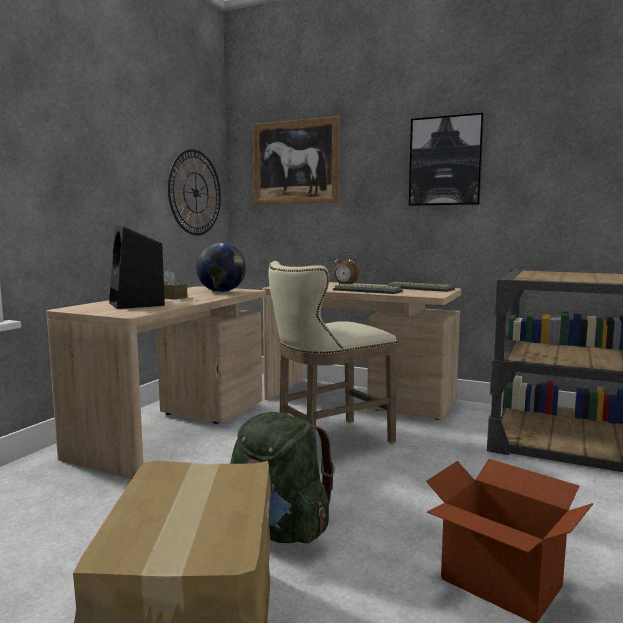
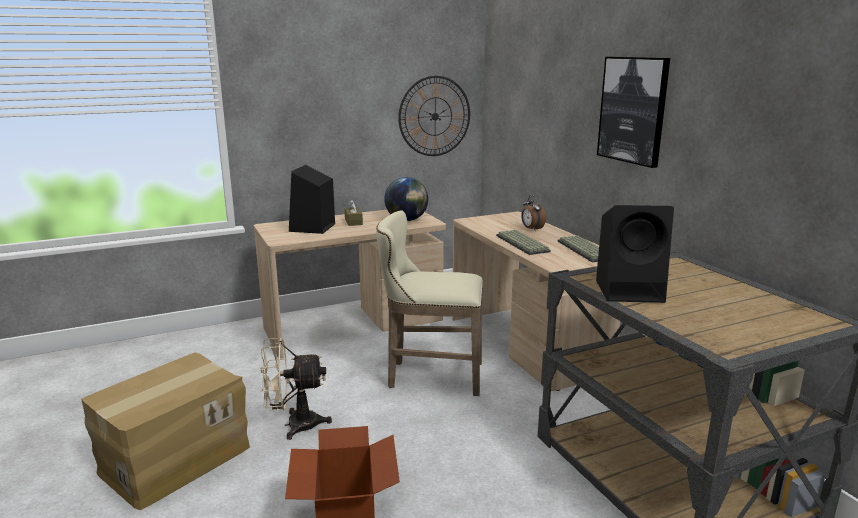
camera: 40 degrees right, 10 degrees up
green backpack [229,412,335,543] -> beige fan [261,338,332,440]
picture [253,116,340,205] -> none
none -> black speaker [596,205,674,303]

